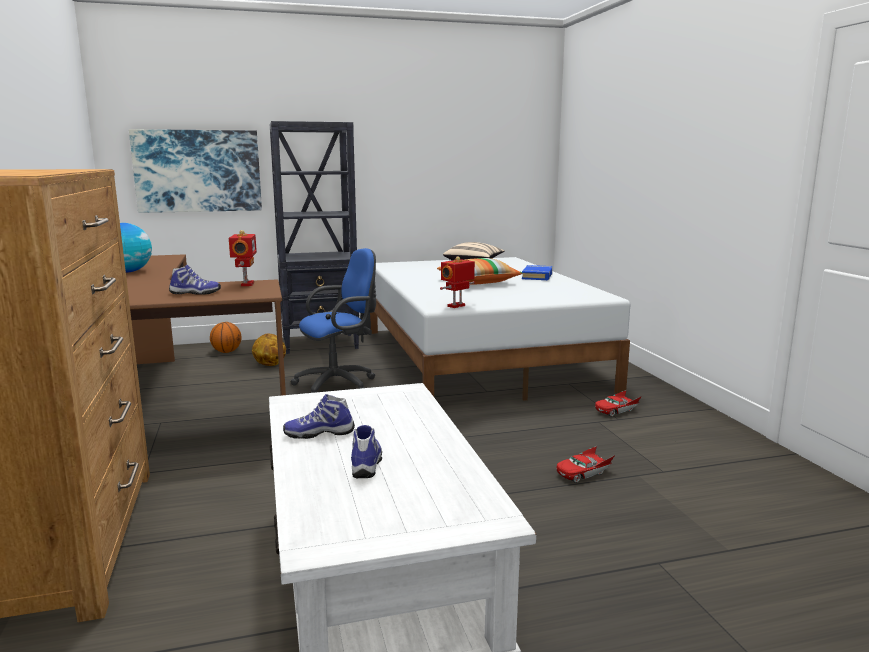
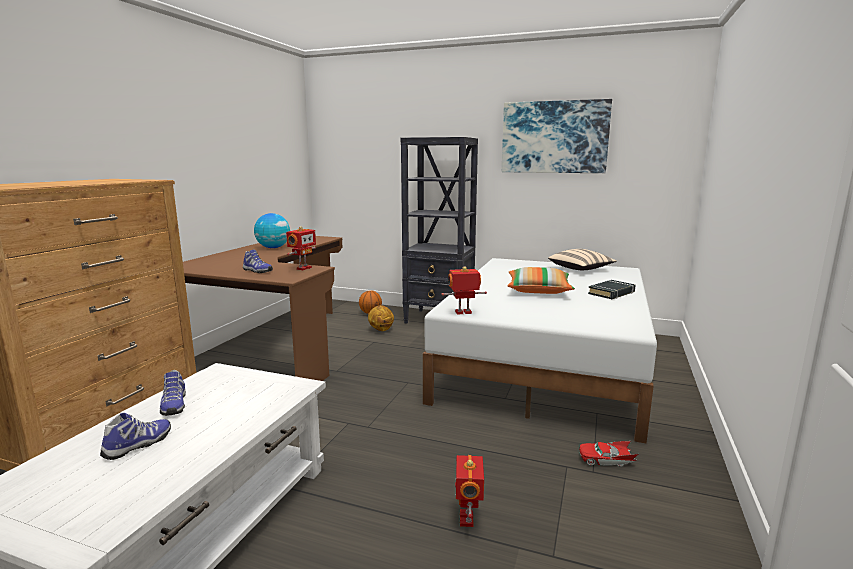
camera: 35 degrees right, 0 degrees up
picture [129,129,262,213] -> picture moved to [502,99,612,173]
shoe [283,394,355,439] -> shoe turned 135 degrees counterclockwise [160,370,186,416]
blue office chair [291,248,376,393] -> none
blue book [522,265,553,280] -> black book [588,280,635,299]
red toy car [556,446,615,483] -> toy robot [455,455,484,527]

